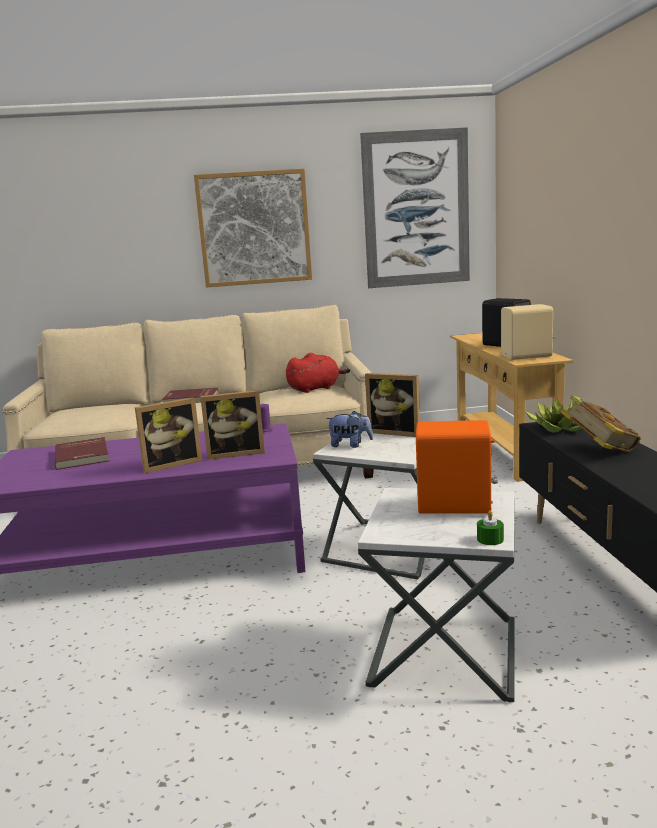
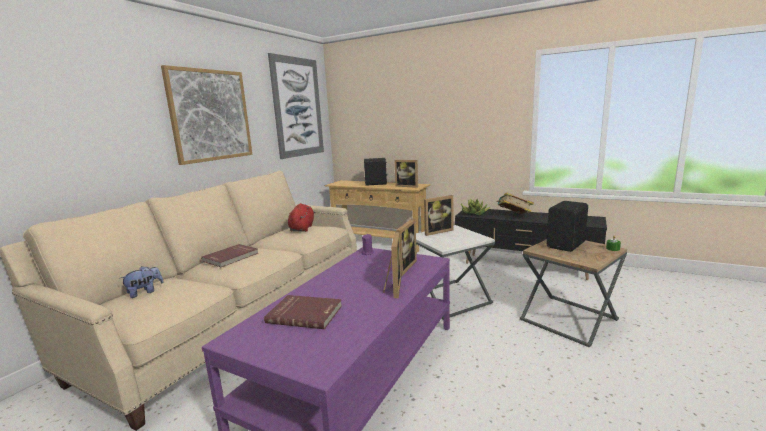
camera: 55 degrees left, 0 degrees up
plush toy [326,411,373,448] -> plush toy moved to [120,266,163,298]
white side table [358,488,515,702] -> brown side table [520,239,627,347]
orange speaker [416,420,498,514] -> black speaker [546,201,588,252]
beige speaker [501,304,554,360] -> picture frame [395,160,418,188]

